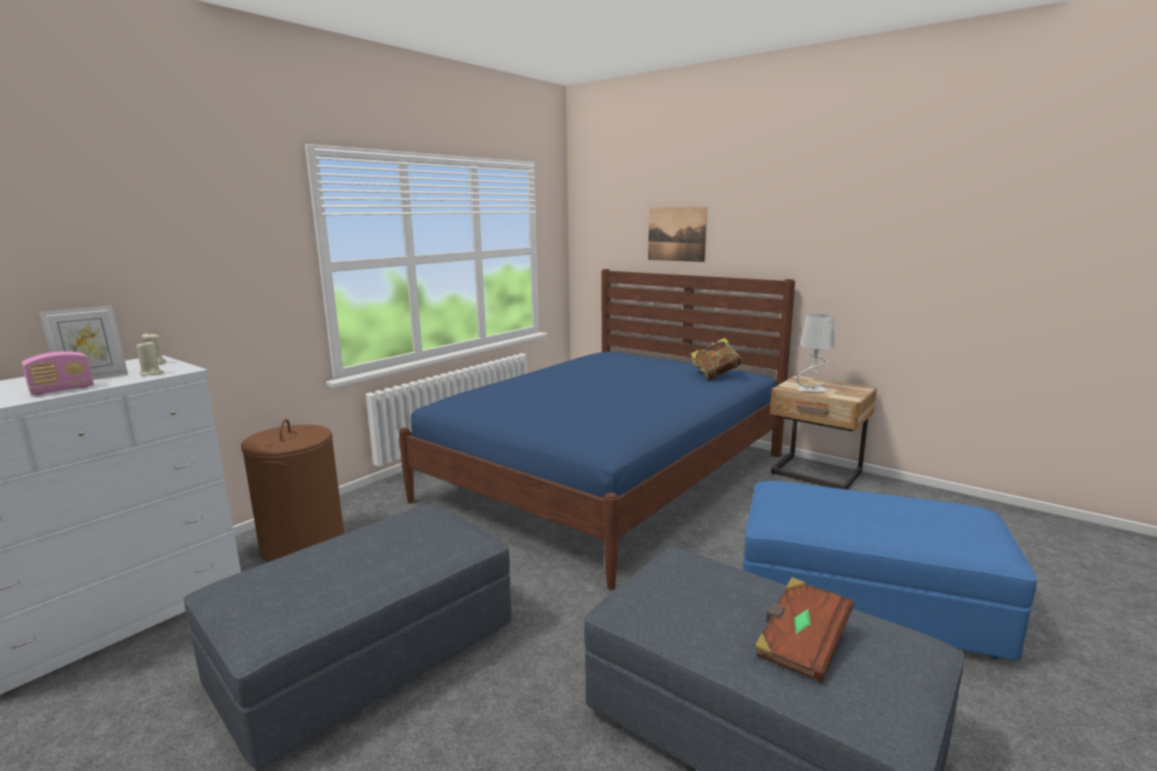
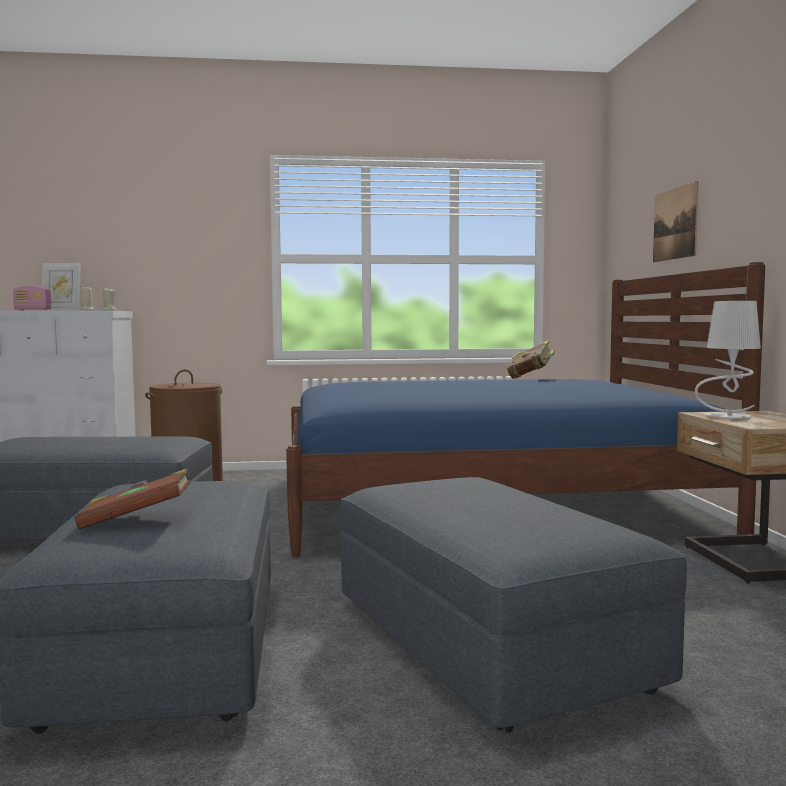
camera: 45 degrees right, 10 degrees down
book [691,338,743,380] -> book moved to [507,340,555,379]
blue ottoman [743,481,1037,660] -> grey ottoman [340,477,687,733]

